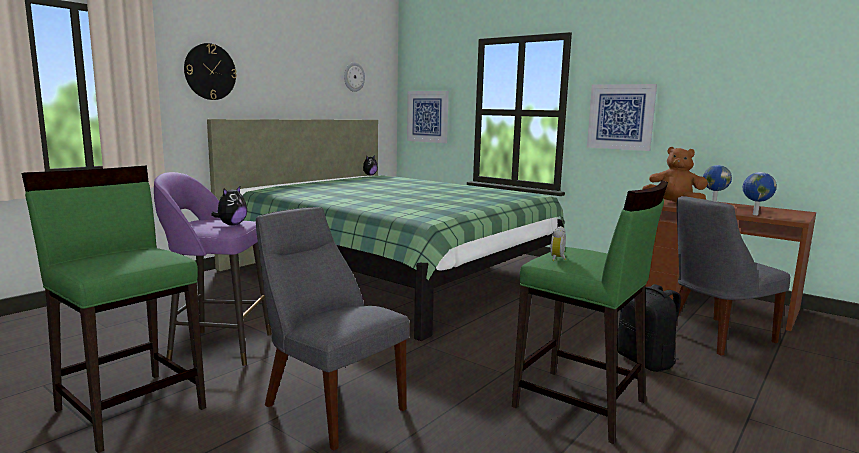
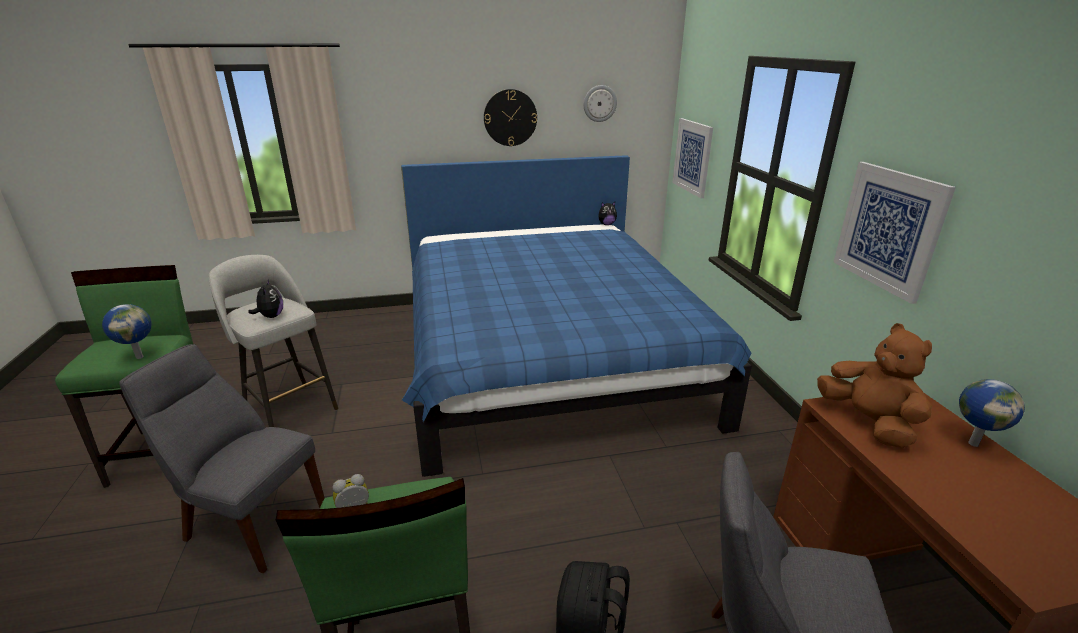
camera: 40 degrees right, 15 degrees up
purple stool [154,172,272,366] -> grey stool [209,255,338,427]
wall clock [184,43,237,100] -> wall clock moved to [484,89,537,146]
green bed [207,119,565,341] -> blue bed [401,155,752,477]
plush toy [211,186,247,225] -> plush toy turned 75 degrees counterclockwise [248,279,283,318]
grey chair [256,207,409,450] -> grey chair turned 60 degrees counterclockwise [119,344,325,573]
globe [743,172,777,215] -> globe moved to [102,304,151,359]

